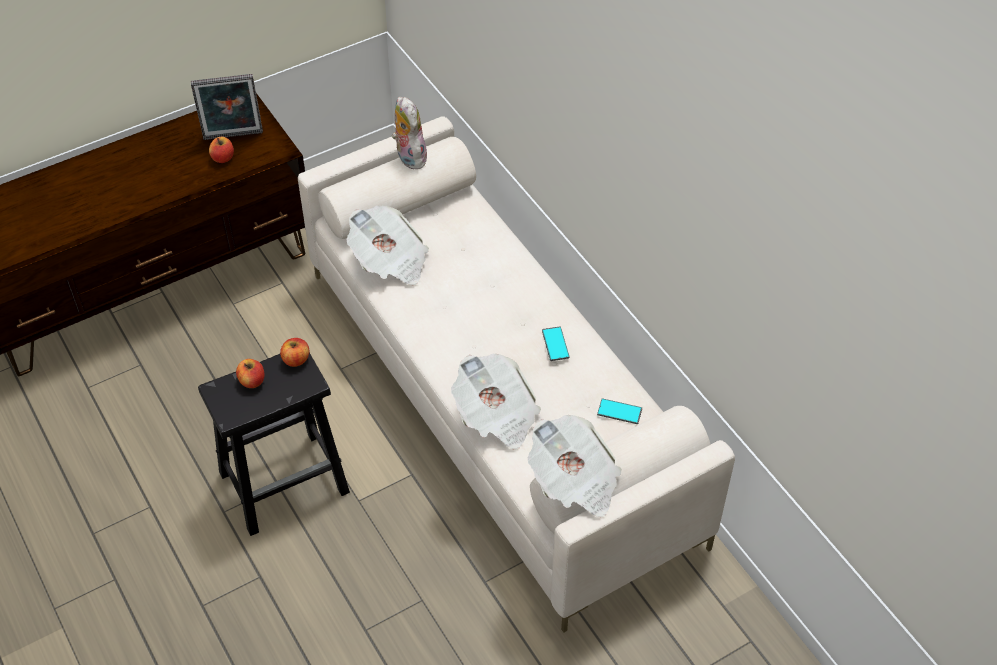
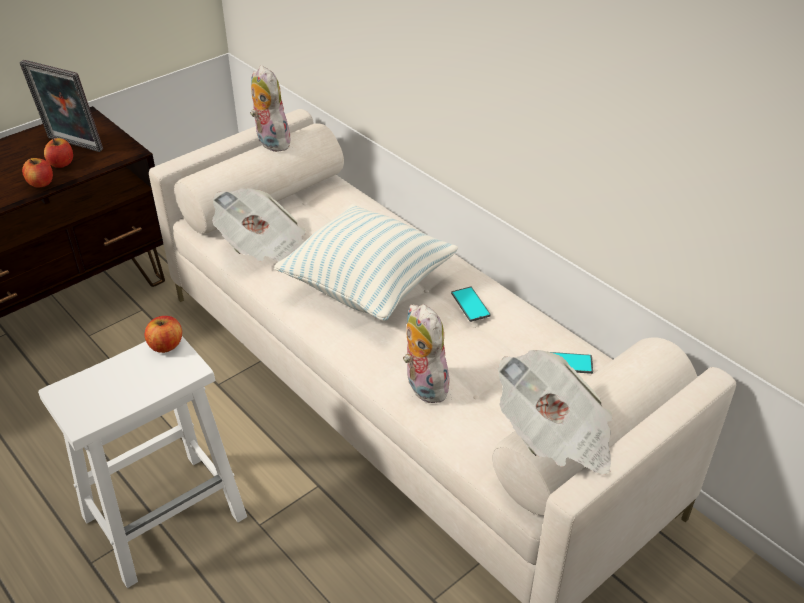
camera: 10 degrees left, 10 degrees down
picture frame [191,74,263,140] -> picture frame turned 45 degrees clockwise [20,60,103,152]
black stool [198,353,350,536] -> white stool [38,336,247,588]
apple [236,359,264,388] -> apple moved to [22,158,53,187]
newspaper [451,354,541,449] -> plush toy [403,304,449,403]
none -> pillow [274,204,458,321]

